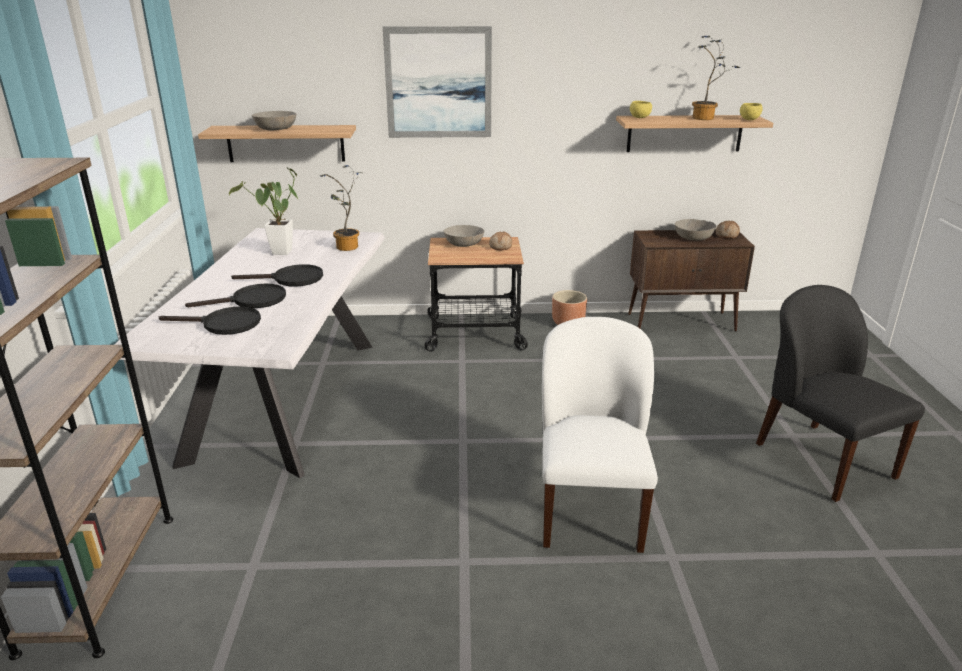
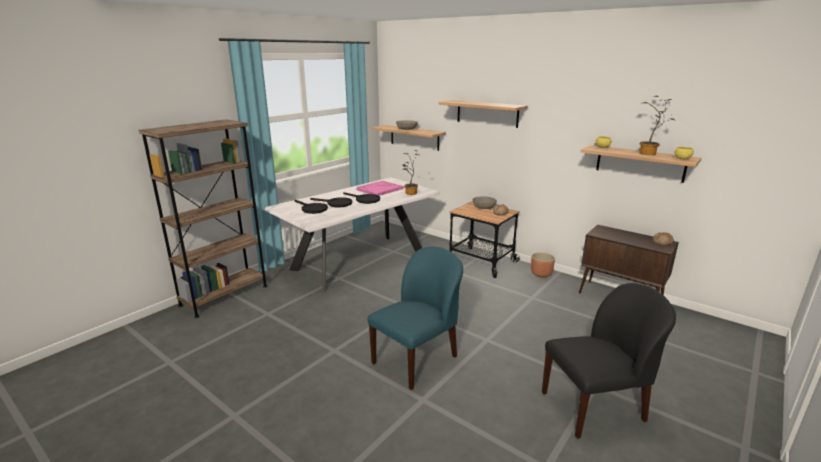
camera: 40 degrees right, 5 degrees down
potted plant [229,168,299,255] -> pink tray [356,181,404,196]
picture [383,26,492,138] -> shelf [438,100,528,128]
white chair [542,317,658,553] -> blue chair [367,247,463,390]
grey bowl [675,219,716,240] -> none
black chair [756,285,925,502] -> black chair turned 60 degrees clockwise [542,283,676,439]

